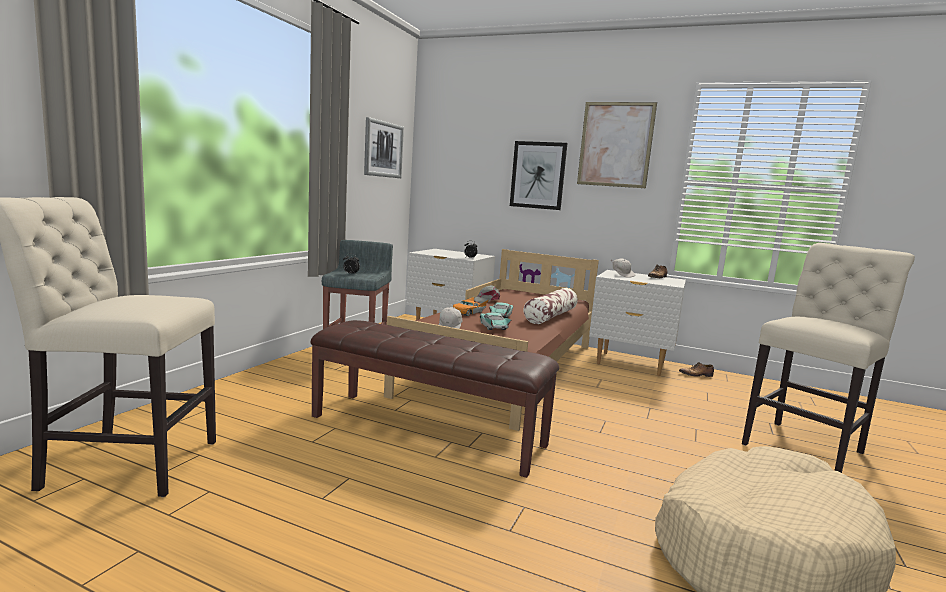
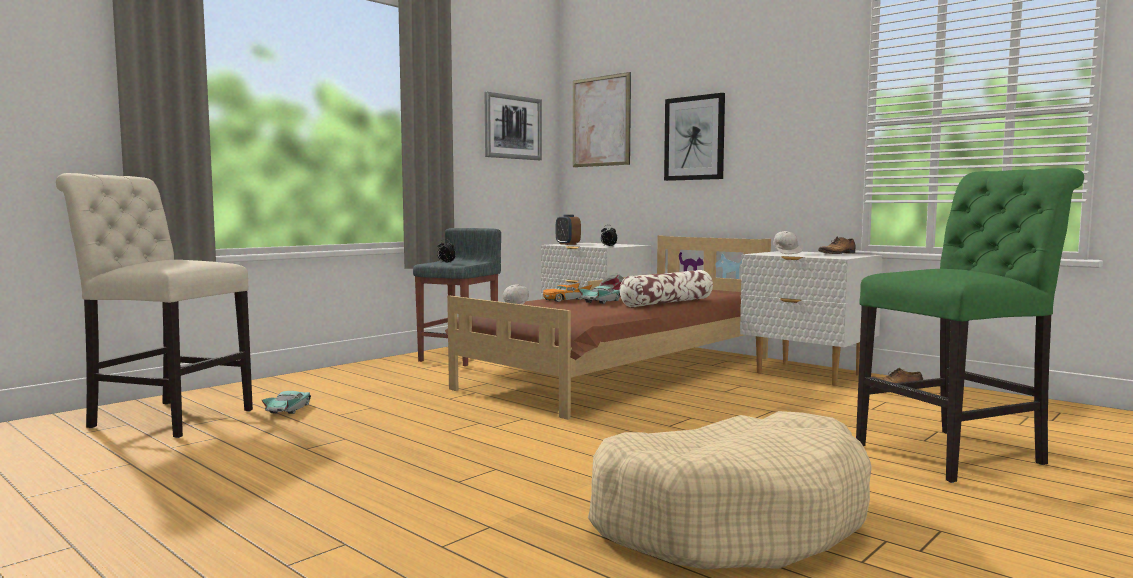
camera: 20 degrees right, 5 degrees down
brown bench [310,320,559,478] -> none
turquoise toy car [480,313,511,330] -> turquoise toy car moved to [262,391,311,414]
picture [577,102,657,188] -> picture moved to [573,72,631,167]
beige stool [742,243,915,473] -> green stool [856,168,1084,483]
none -> alarm clock [556,215,581,245]

